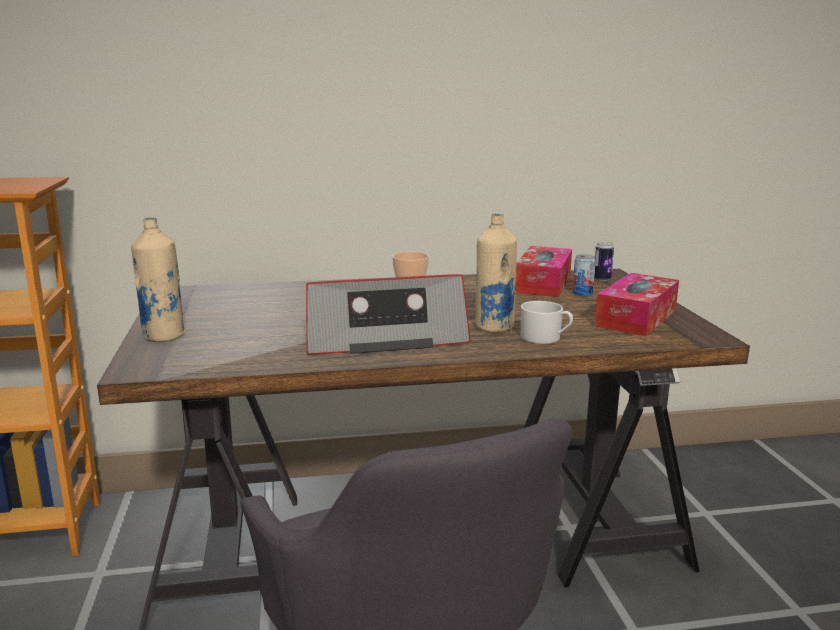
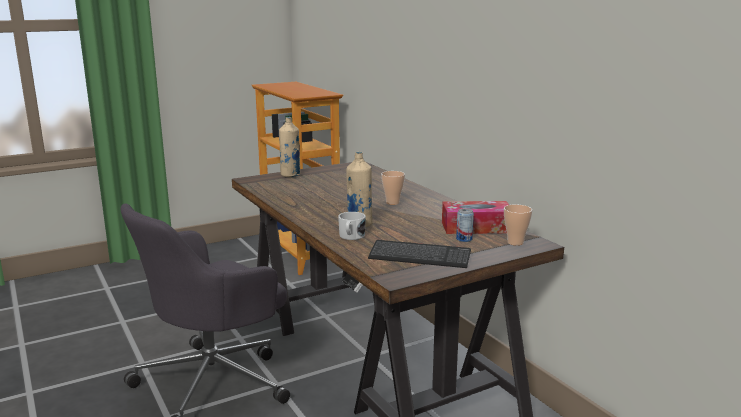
camera: 70 degrees right, 0 degrees up
radio [306,274,471,355] -> none
can [594,242,614,281] -> cup [504,205,532,246]
tissue box [595,273,679,336] -> keyboard [368,240,471,268]

